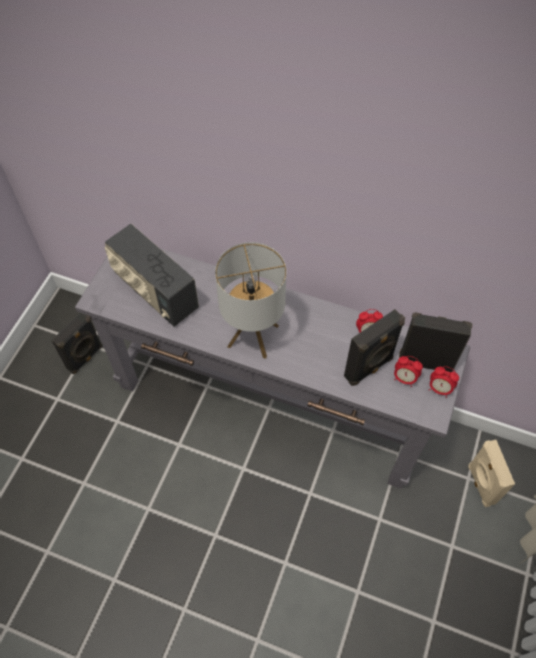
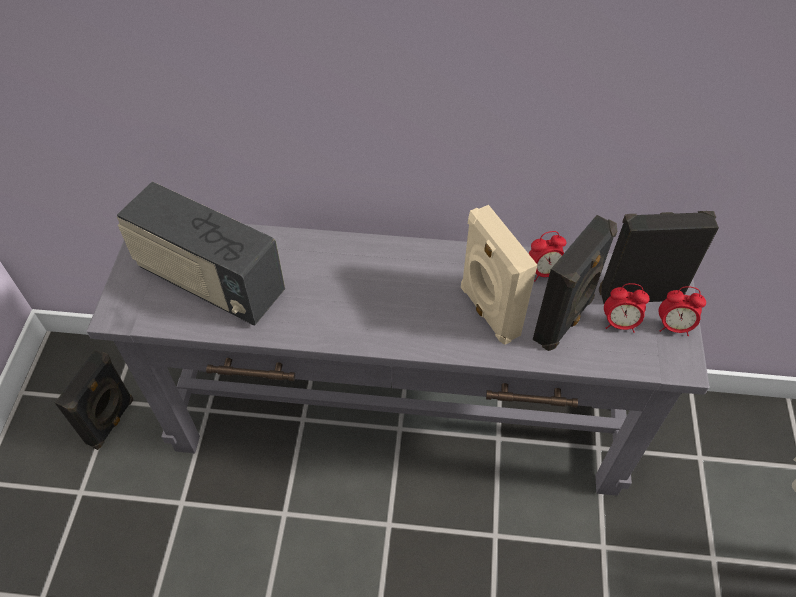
camera: 15 degrees left, 5 degrees down
table lamp [215,242,286,359] -> none
beige speaker [468,440,515,507] -> beige speaker moved to [461,205,537,345]

